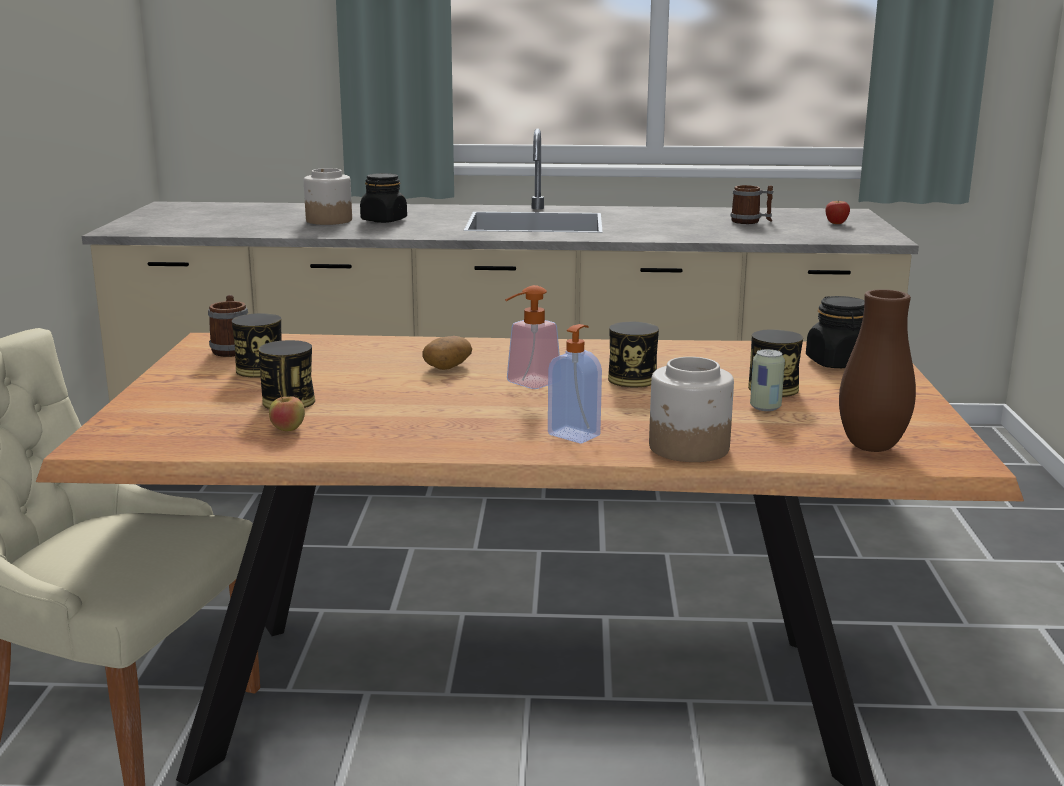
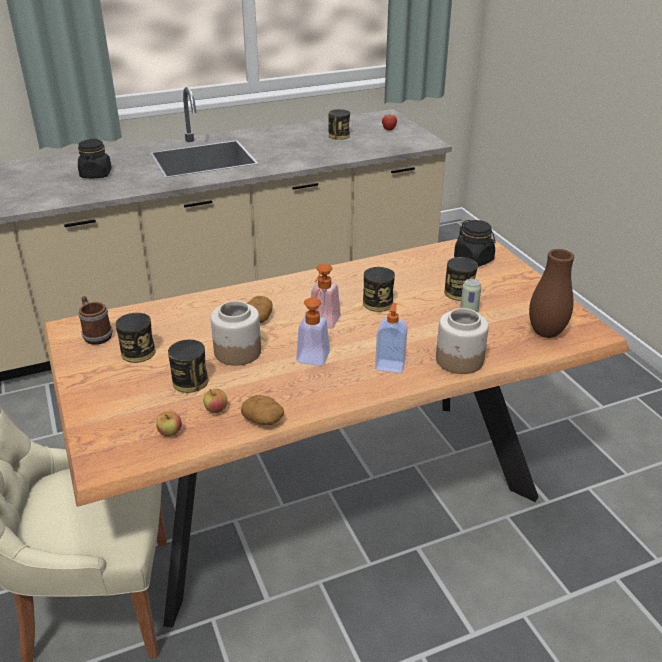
camera: 25 degrees left, 15 degrees up
jar [304,168,352,225] -> jar moved to [211,301,261,366]
mug [731,185,773,224] -> can [329,109,350,140]
none -> apple [156,411,182,437]
none -> potato [241,395,284,425]
none -> soap dispenser [296,288,330,366]

